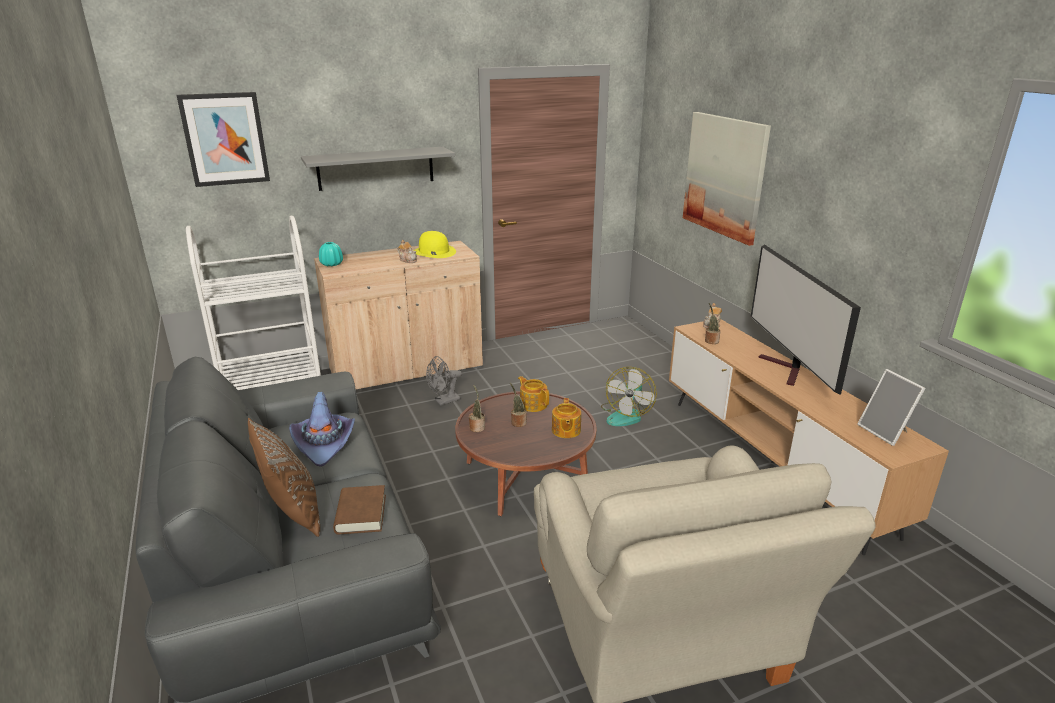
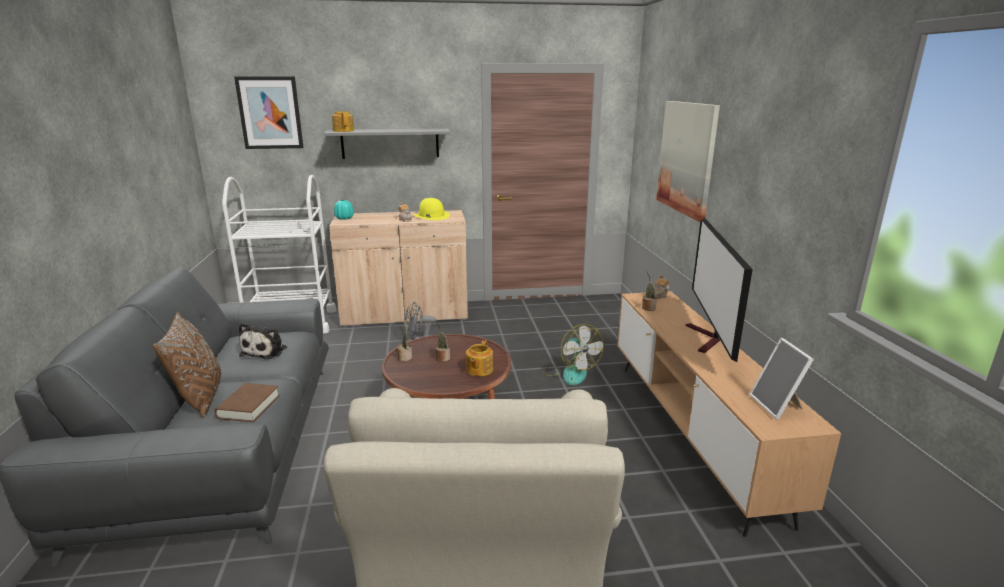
camera: 15 degrees right, 5 degrees down
purple hat [289,392,355,467] -> plush toy [239,323,287,360]
teapot [518,376,549,412] -> teapot moved to [332,112,354,132]
fan [601,367,657,426] -> fan turned 60 degrees counterclockwise [543,324,604,385]

